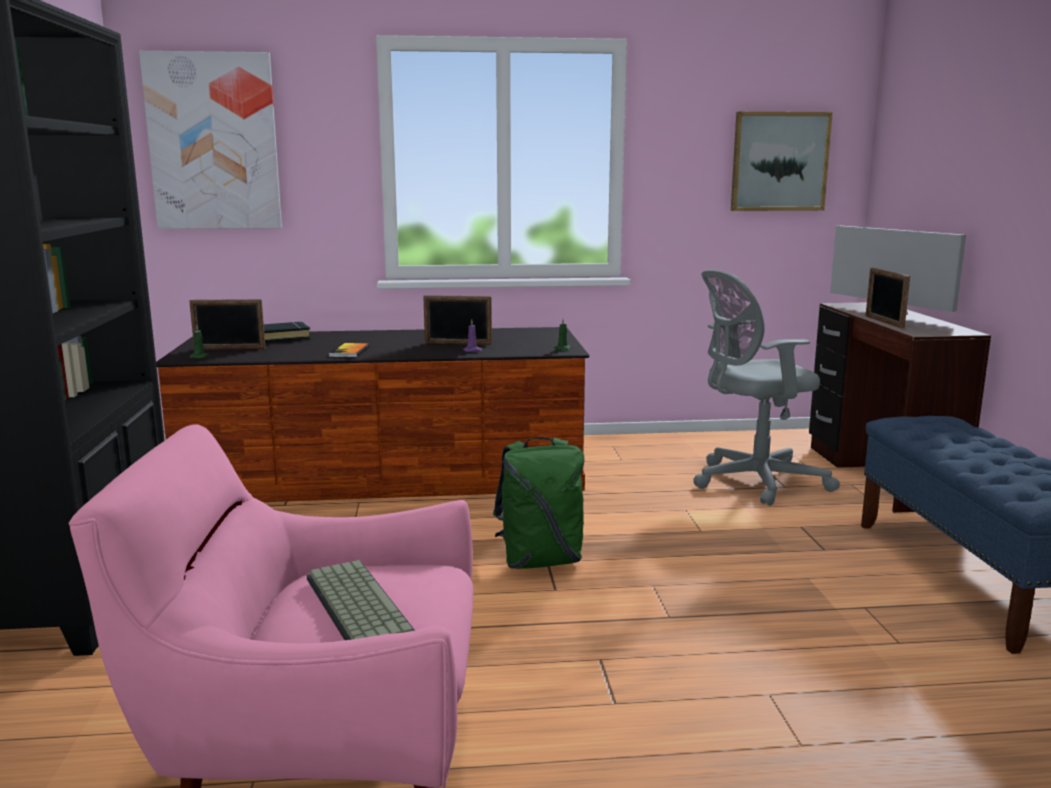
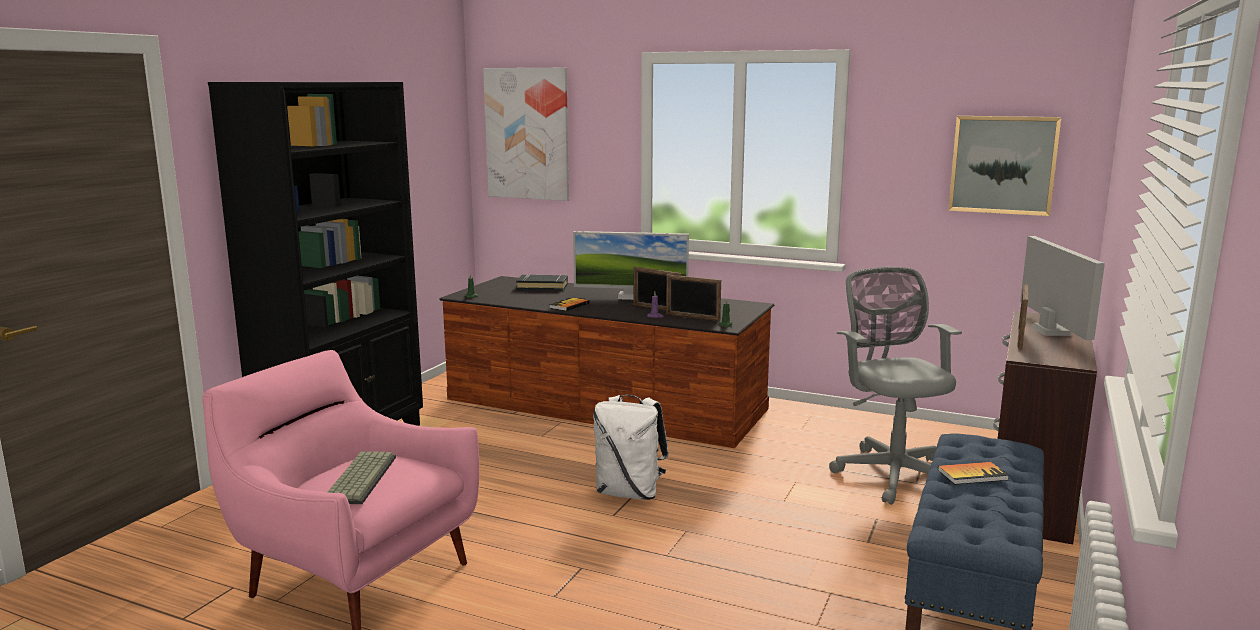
camera: 30 degrees right, 0 degrees up
picture frame [189,299,266,350] -> picture frame moved to [666,274,721,321]
green backpack [493,437,584,569] -> white backpack [593,395,669,500]
grey office chair [693,270,840,506] -> grey office chair turned 60 degrees clockwise [829,267,962,505]
none -> monitor [573,231,689,300]
none -> book [938,462,1009,484]

